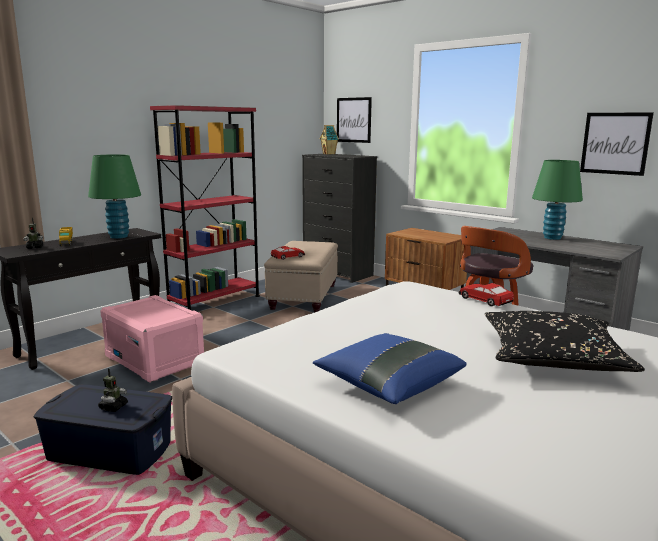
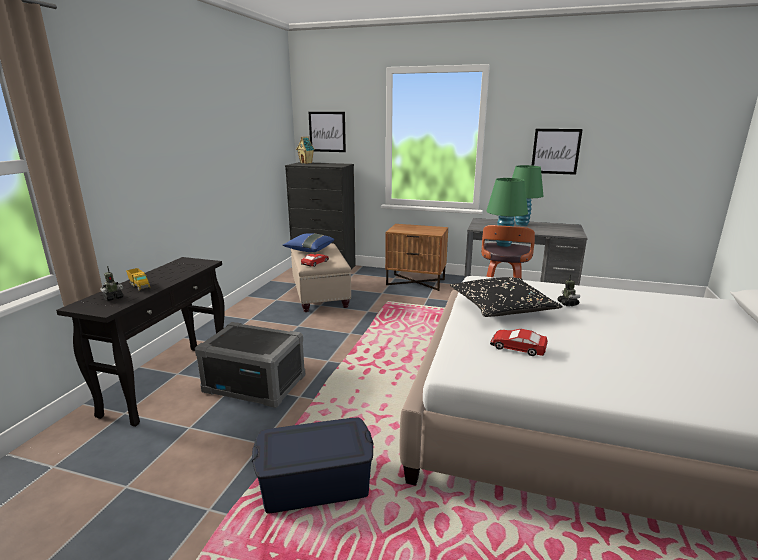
camera: 25 degrees left, 5 degrees up
green table lamp [88,154,141,239] -> green table lamp moved to [486,178,528,247]
toy robot [98,368,128,412] -> toy robot moved to [557,274,580,306]
pink storage box [100,295,204,383] -> grey storage box [195,322,305,408]
red bookcase [150,105,260,310] -> none
blue pillow [313,333,467,404] -> blue pillow moved to [282,233,334,252]
toy car [458,283,514,306] -> toy car moved to [490,329,548,356]
black pillow [485,311,645,372] -> black pillow moved to [450,277,563,317]

